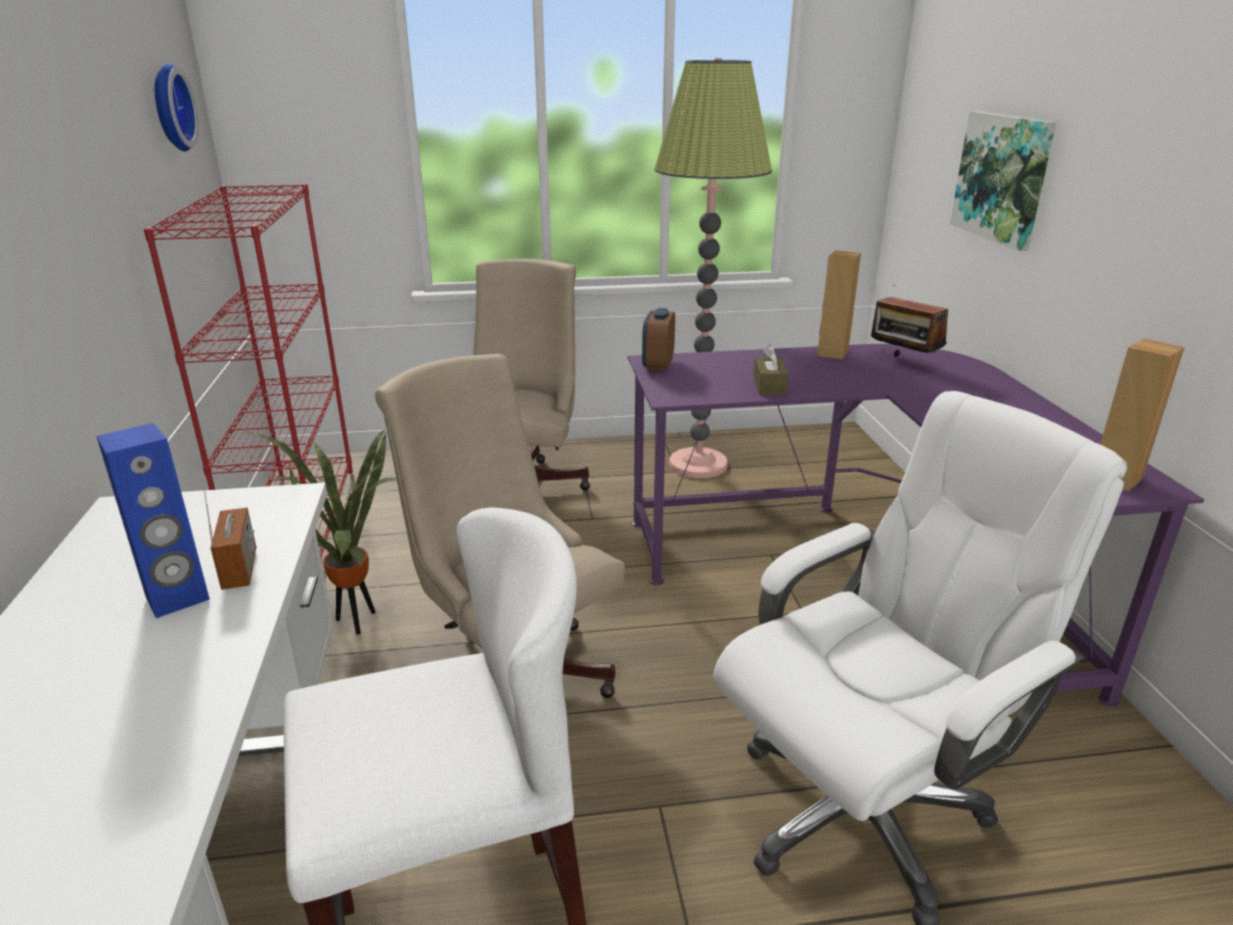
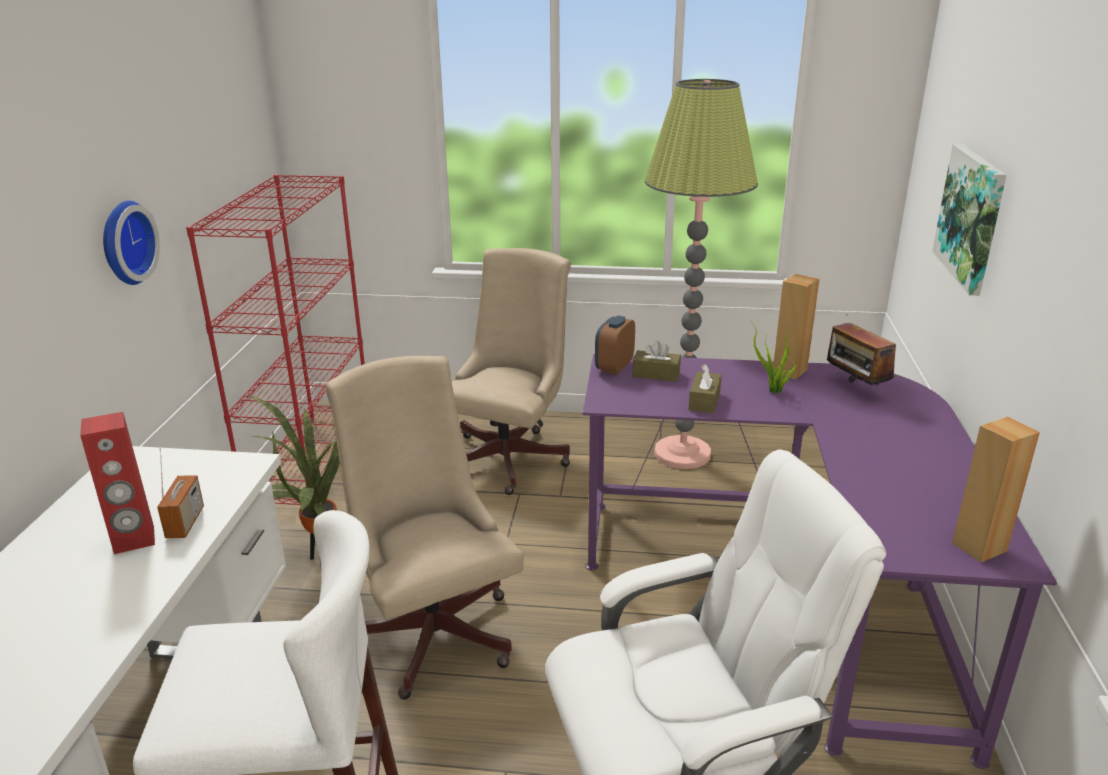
camera: 15 degrees right, 0 degrees up
blue speaker [96,423,210,618] -> red speaker [80,412,155,554]
wall clock [155,63,199,152] -> wall clock moved to [103,201,160,285]
none -> brown tissue box [632,340,681,382]
none -> potted plant [750,320,799,393]

